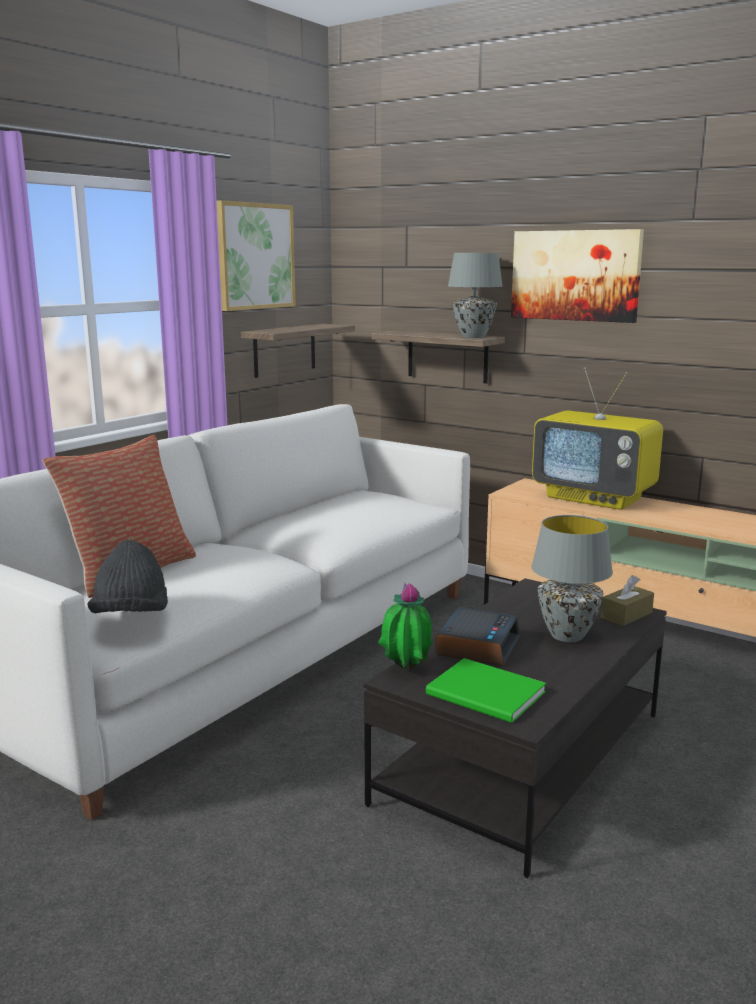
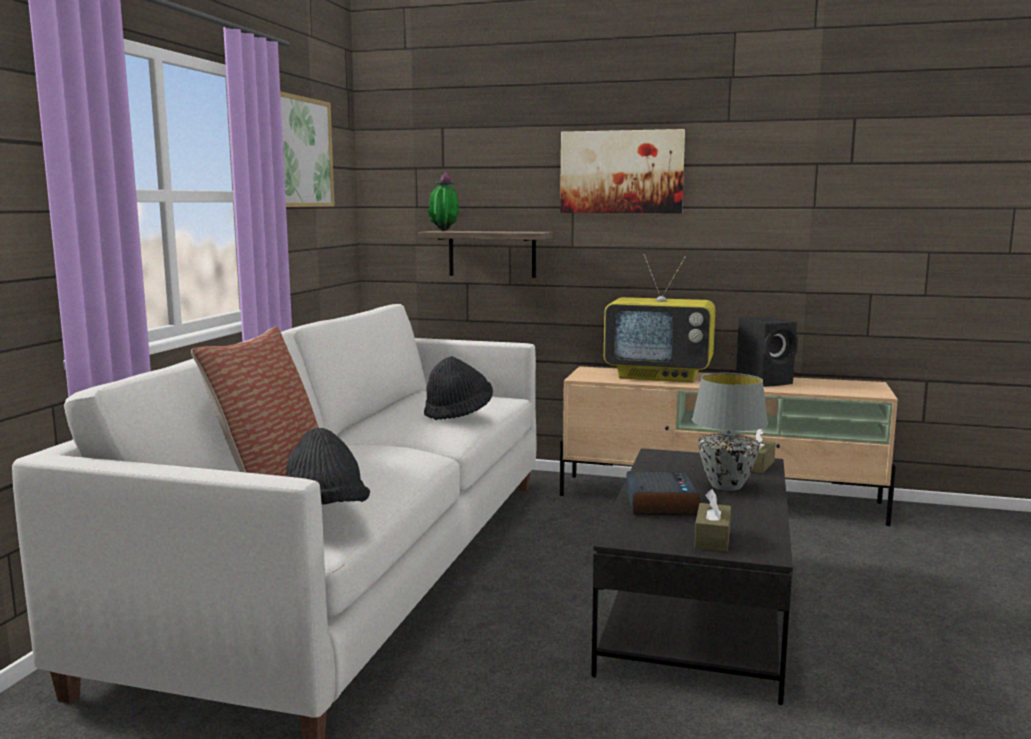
camera: 20 degrees left, 5 degrees down
shelf [241,324,355,378] -> none
potted plant [378,583,432,670] -> potted plant moved to [427,173,459,231]
green book [426,658,546,723] -> brown tissue box [694,489,731,552]
grey table lamp [448,253,503,338] -> none
none -> black hat [424,356,493,420]
none -> black speaker [736,317,798,387]

